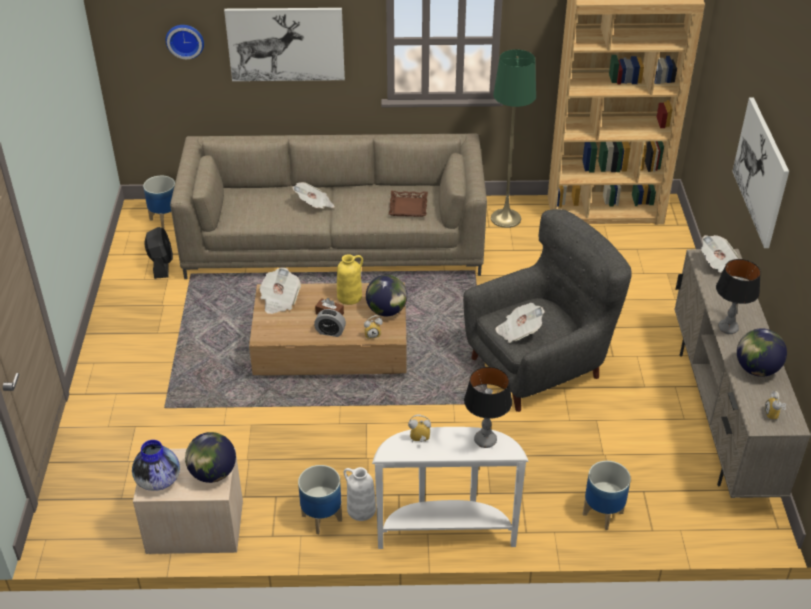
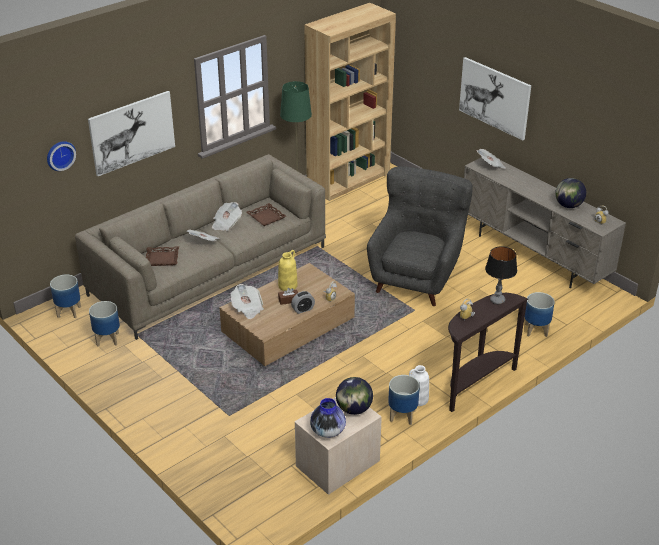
camera: 40 degrees left, 5 degrees down
black fan [145,227,173,279] -> planter [89,301,120,346]
globe [366,275,407,316] -> none
white console table [372,427,529,549] -> brown console table [448,293,528,412]
newspaper [495,303,545,343] -> newspaper moved to [212,202,242,231]
table lamp [716,259,761,334] -> none
none -> brown tray [146,246,179,266]

